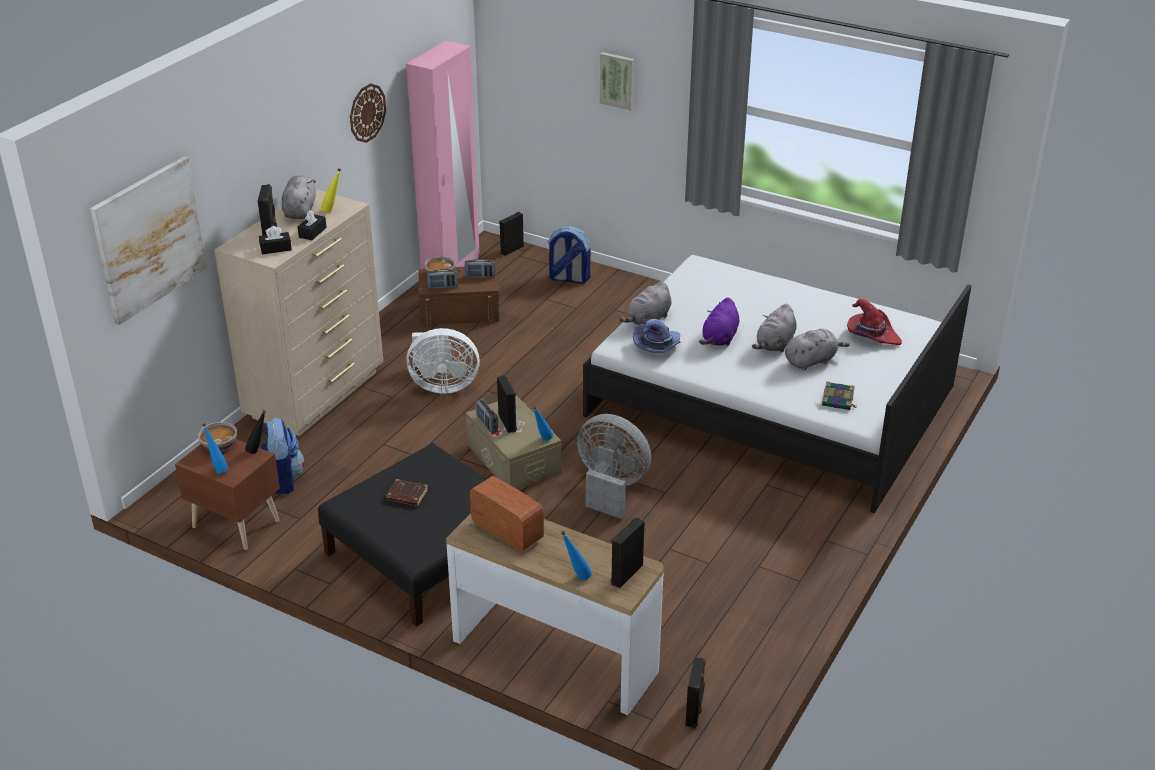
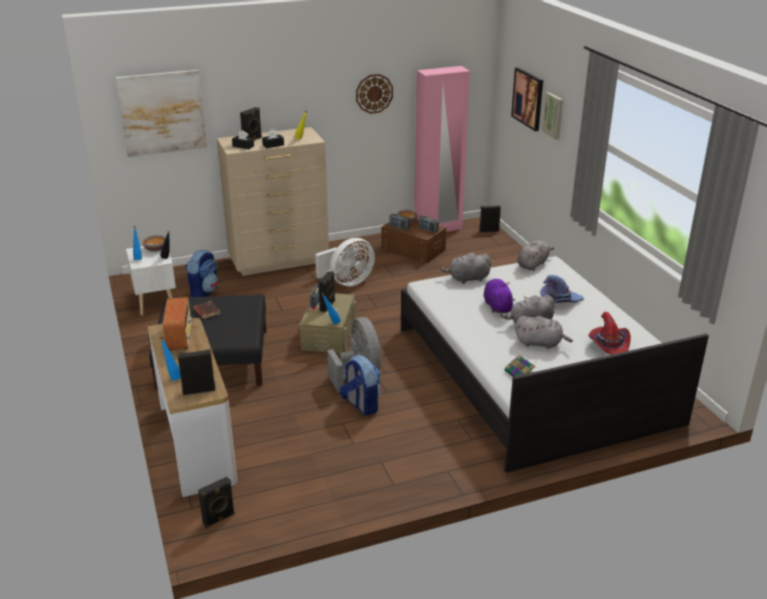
camera: 40 degrees right, 5 degrees down
brown nightstand [175,439,280,550] -> white nightstand [126,246,176,316]
grey plush toy [282,175,316,219] -> grey plush toy moved to [517,240,554,271]
white fan [406,328,480,394] -> white fan turned 75 degrees counterclockwise [315,238,375,286]
backpack [548,226,591,284] -> backpack moved to [340,355,380,416]
purple hat [633,319,681,354] -> purple hat moved to [540,275,584,303]
purple plush toy [699,297,739,346] -> purple plush toy turned 105 degrees clockwise [484,279,515,313]
none -> picture [511,67,543,131]

